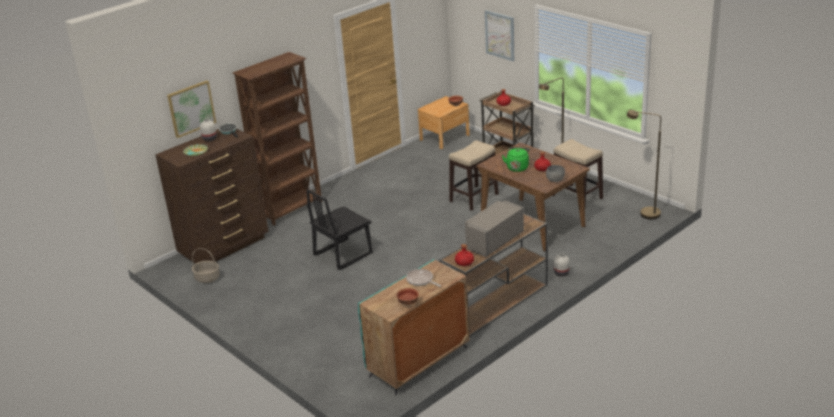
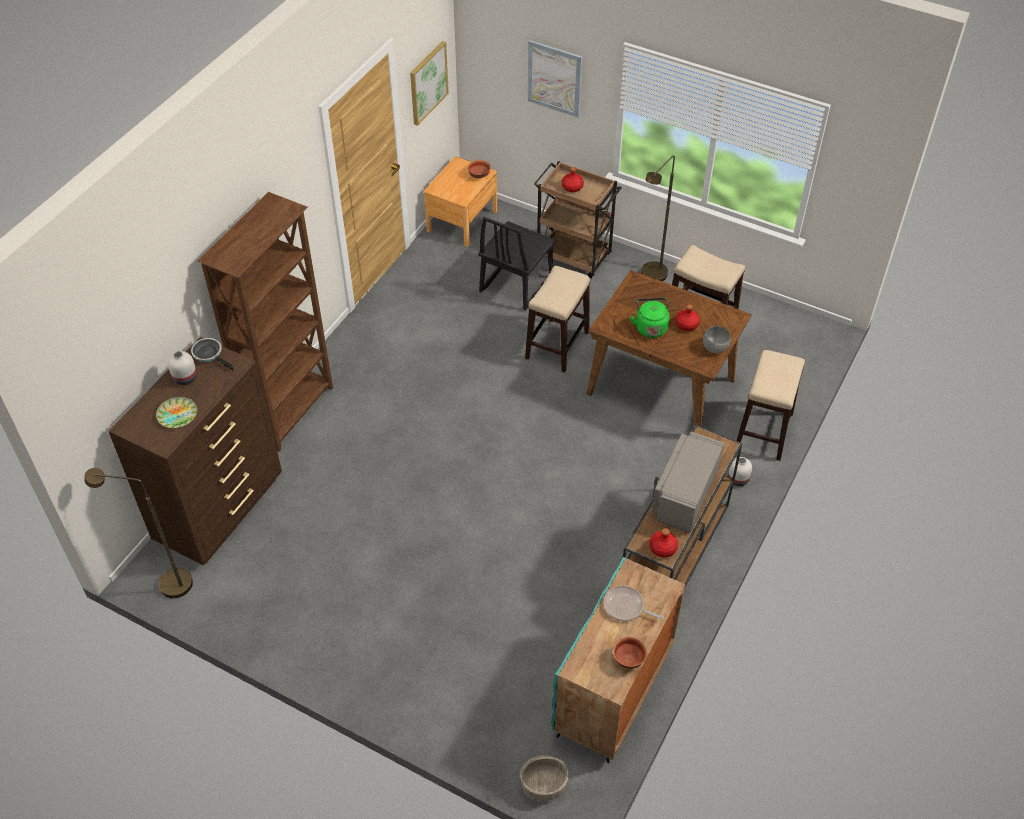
camera: 20 degrees left, 20 degrees up
picture [167,81,216,138] -> picture moved to [410,41,449,126]
basket [192,248,220,283] -> basket moved to [520,755,569,801]
black chair [307,189,373,270] -> black chair moved to [478,217,557,310]
brown floor lamp [627,110,661,220] -> brown floor lamp moved to [84,468,193,598]
none -> stool [736,350,805,461]

